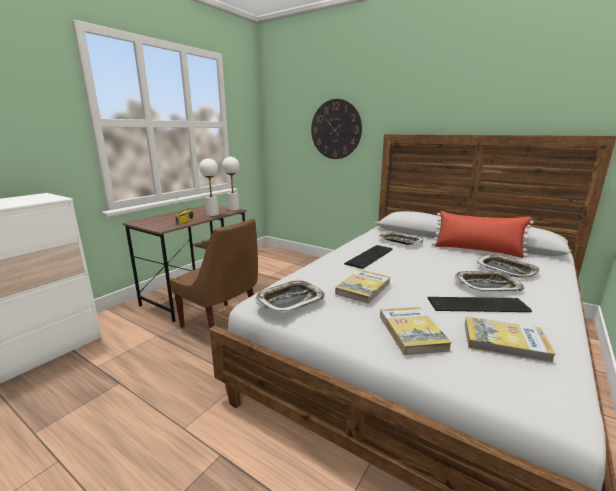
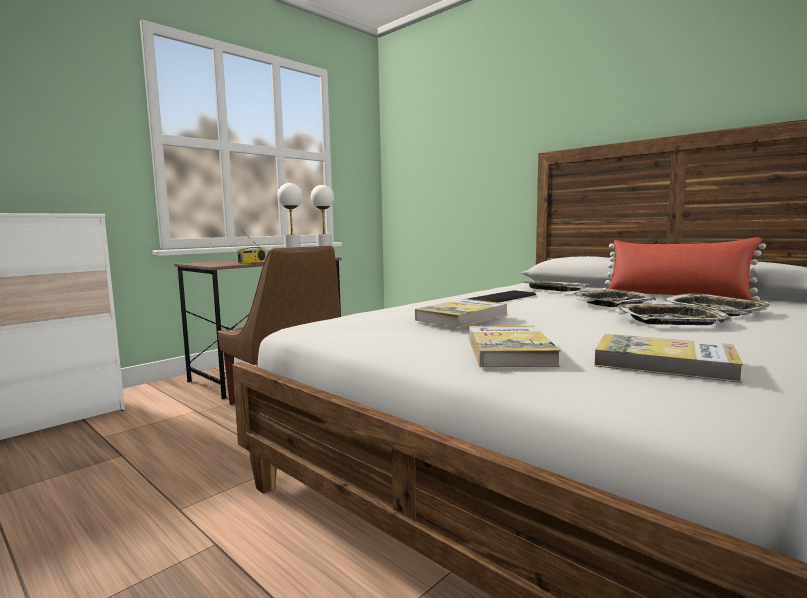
camera: 10 degrees right, 10 degrees down
tray [255,279,325,314] -> tray moved to [572,289,656,307]
wall clock [311,99,362,159] -> none
keyboard [427,297,532,312] -> none

